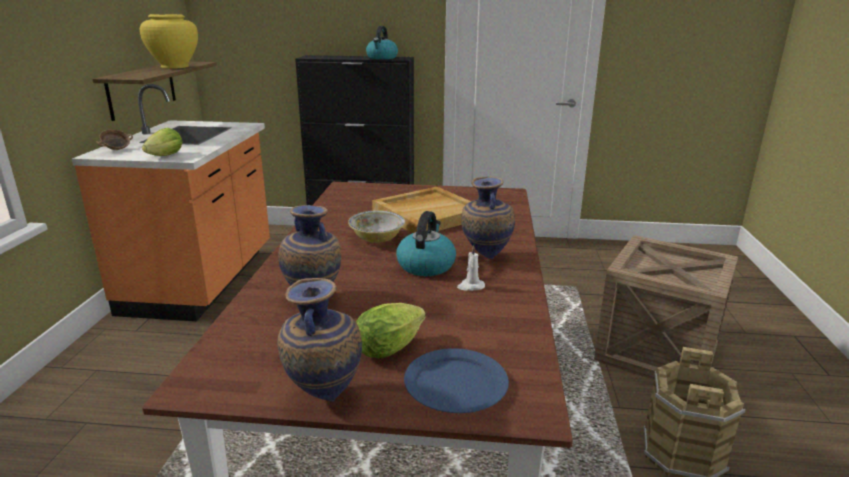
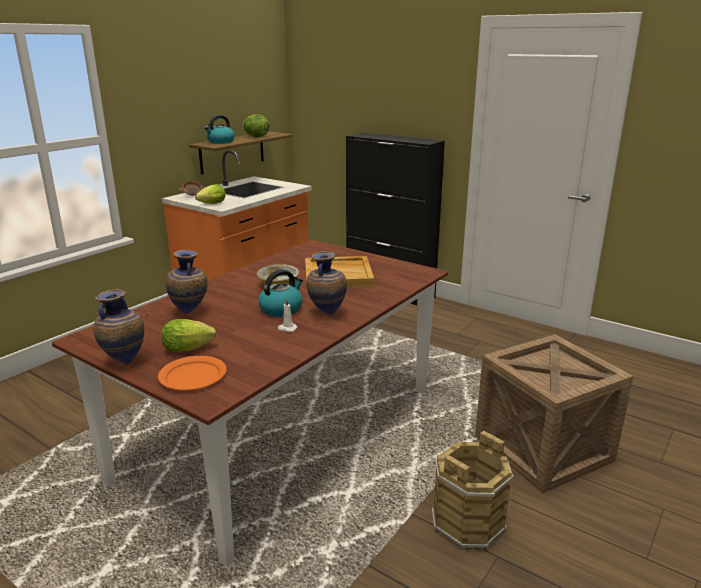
camera: 30 degrees right, 0 degrees up
yellow vase [140,14,198,69] -> lettuce [242,114,269,137]
kettle [366,26,398,59] -> kettle moved to [204,115,235,144]
blue plate [404,348,509,413] -> orange plate [158,356,227,390]

